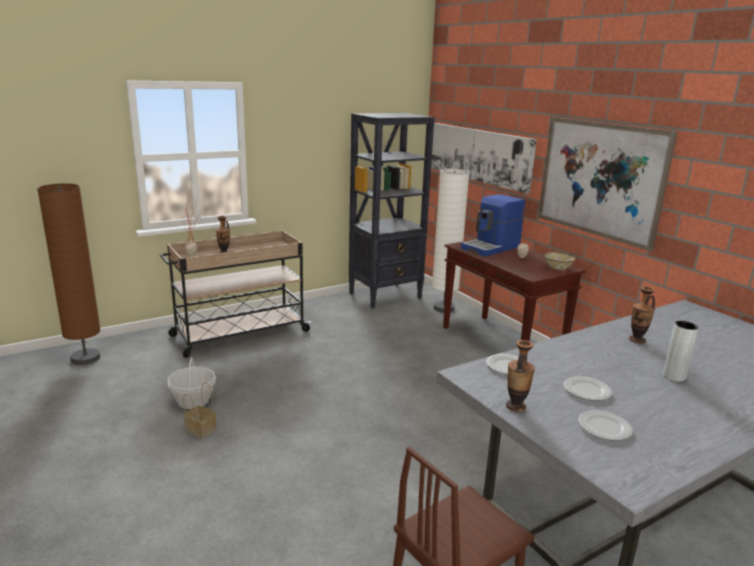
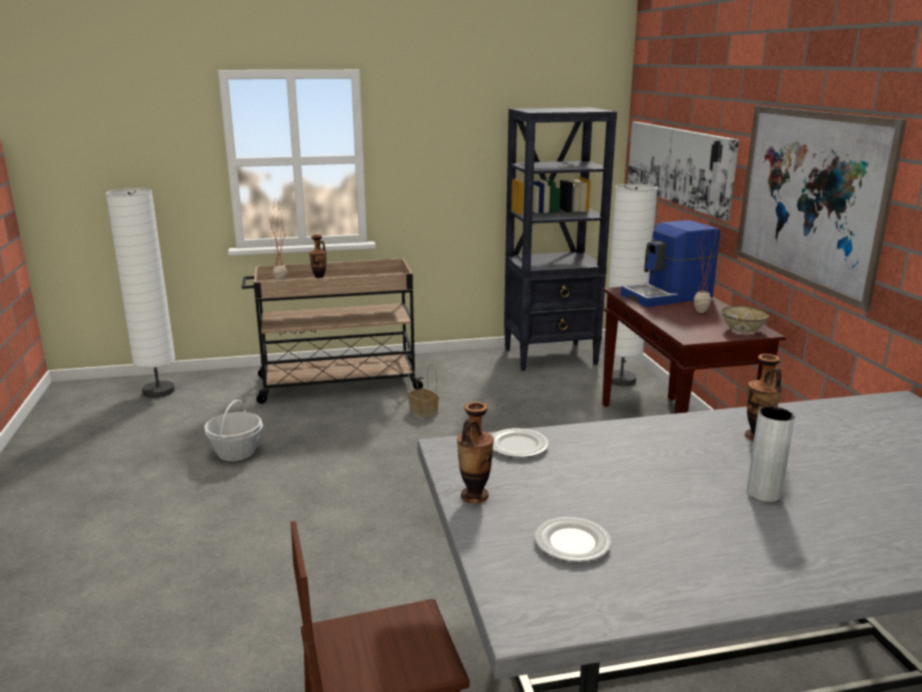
camera: 20 degrees right, 0 degrees up
brown floor lamp [37,183,101,365] -> white floor lamp [105,188,175,398]
basket [183,383,216,439] -> basket moved to [408,364,439,418]
plate [564,376,612,401] -> none

